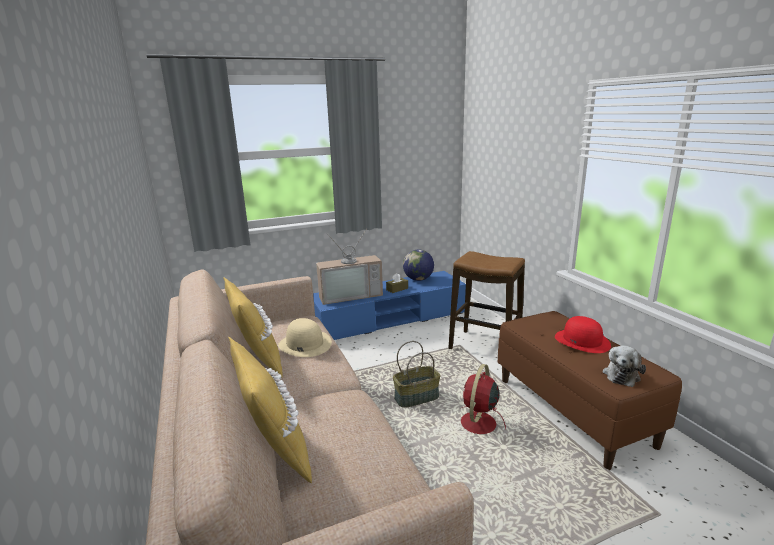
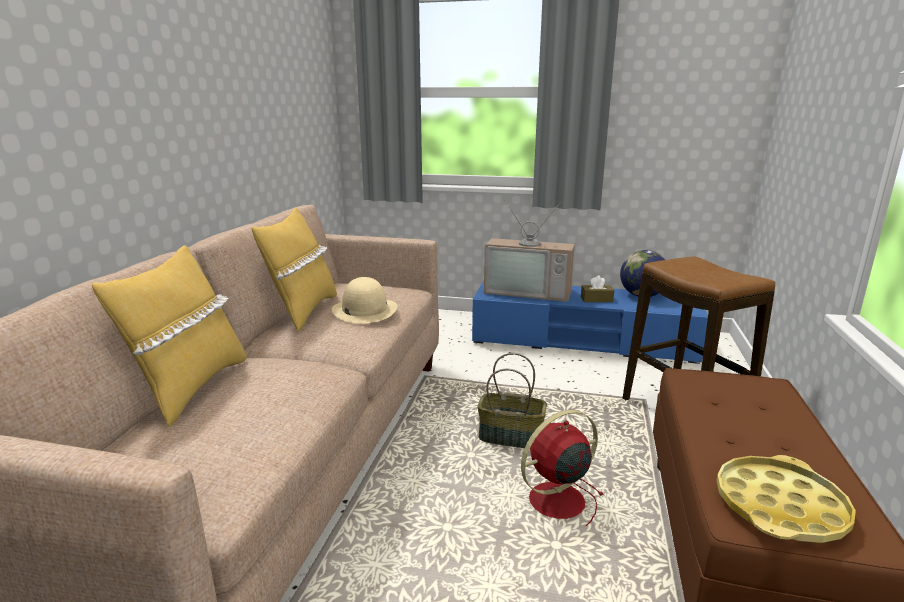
camera: 35 degrees right, 0 degrees up
red hat [555,316,611,353] -> none
plush toy [603,345,646,387] -> yellow tray [716,455,856,543]

